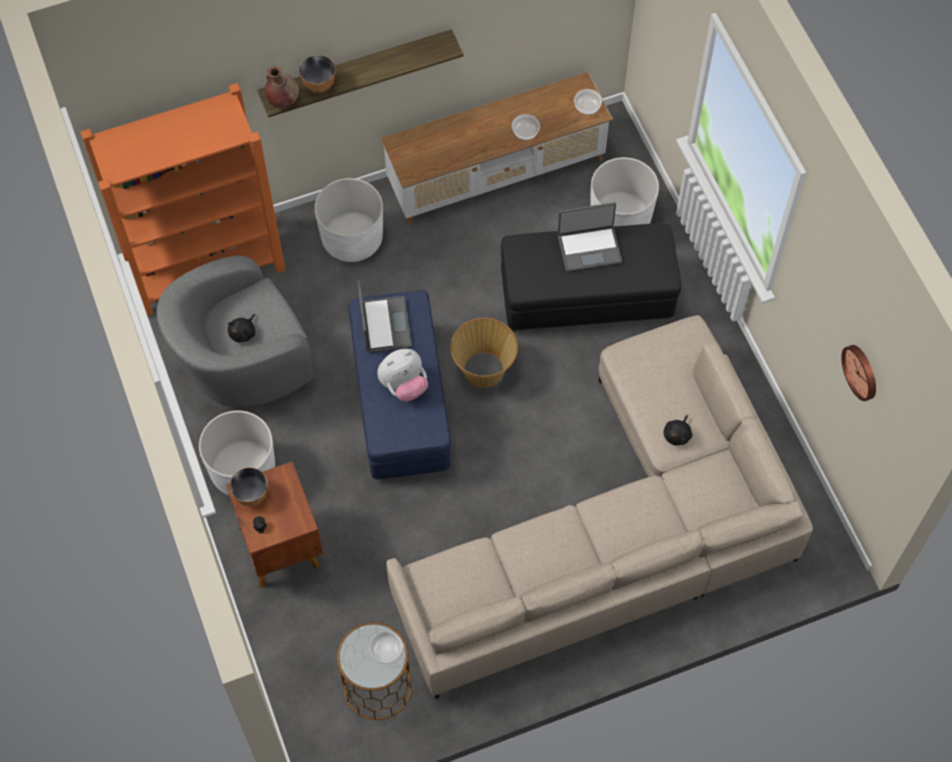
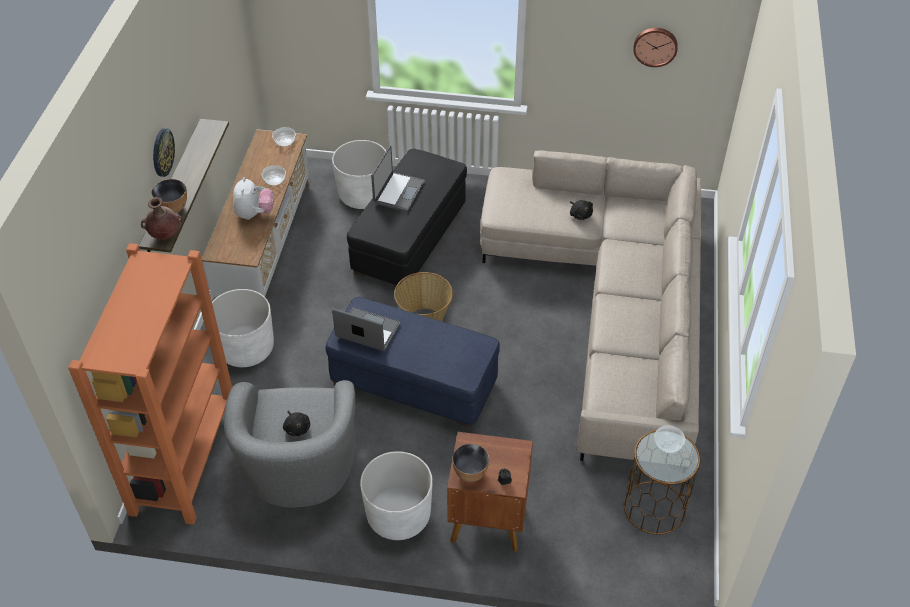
camera: 60 degrees left, 15 degrees down
plush toy [377,349,428,401] -> plush toy moved to [233,177,274,220]
none -> wall clock [153,128,175,177]

